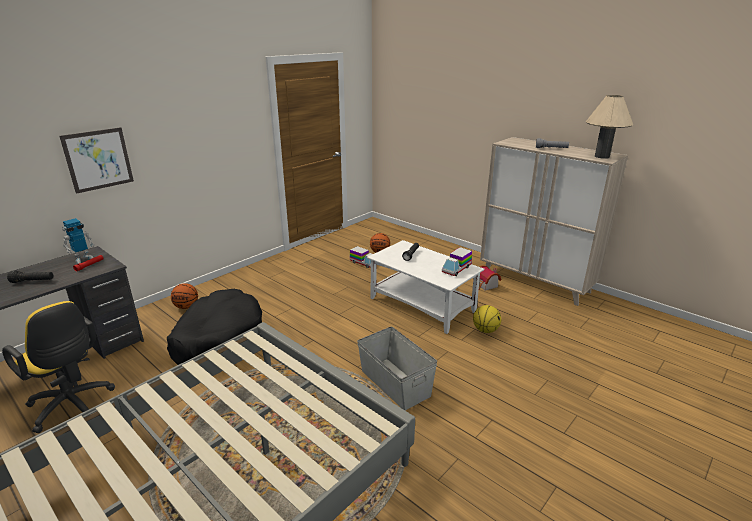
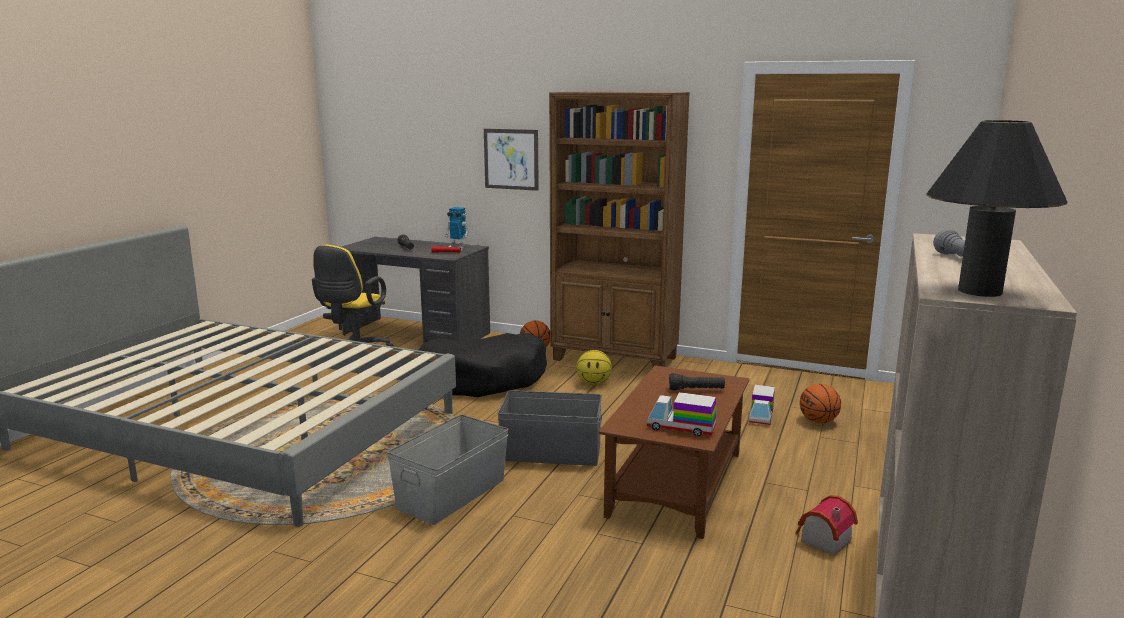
camera: 70 degrees right, 10 degrees down
white coffee table [367,240,484,334] -> brown coffee table [598,366,750,539]
basketball [473,305,501,333] -> basketball moved to [576,350,612,385]
beige table lamp [586,95,633,159] -> black table lamp [927,120,1068,297]
none -> grey storage box [498,390,602,466]
none -> brown bookcase [549,92,690,367]

